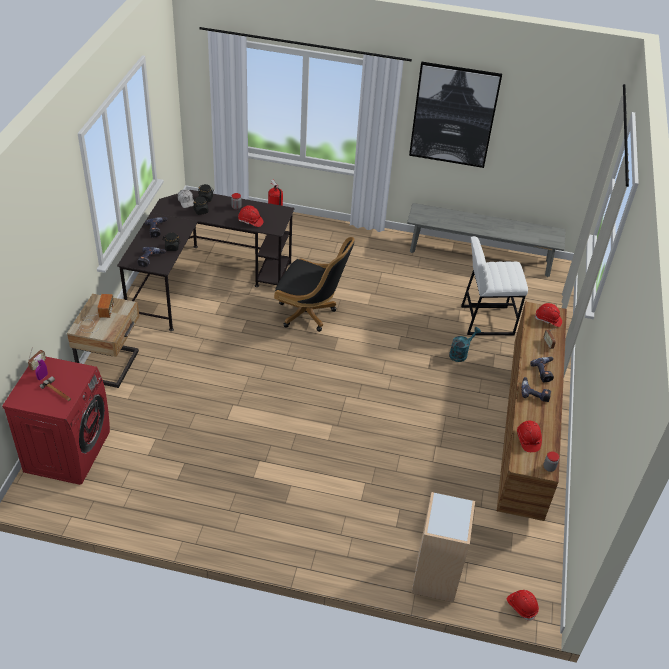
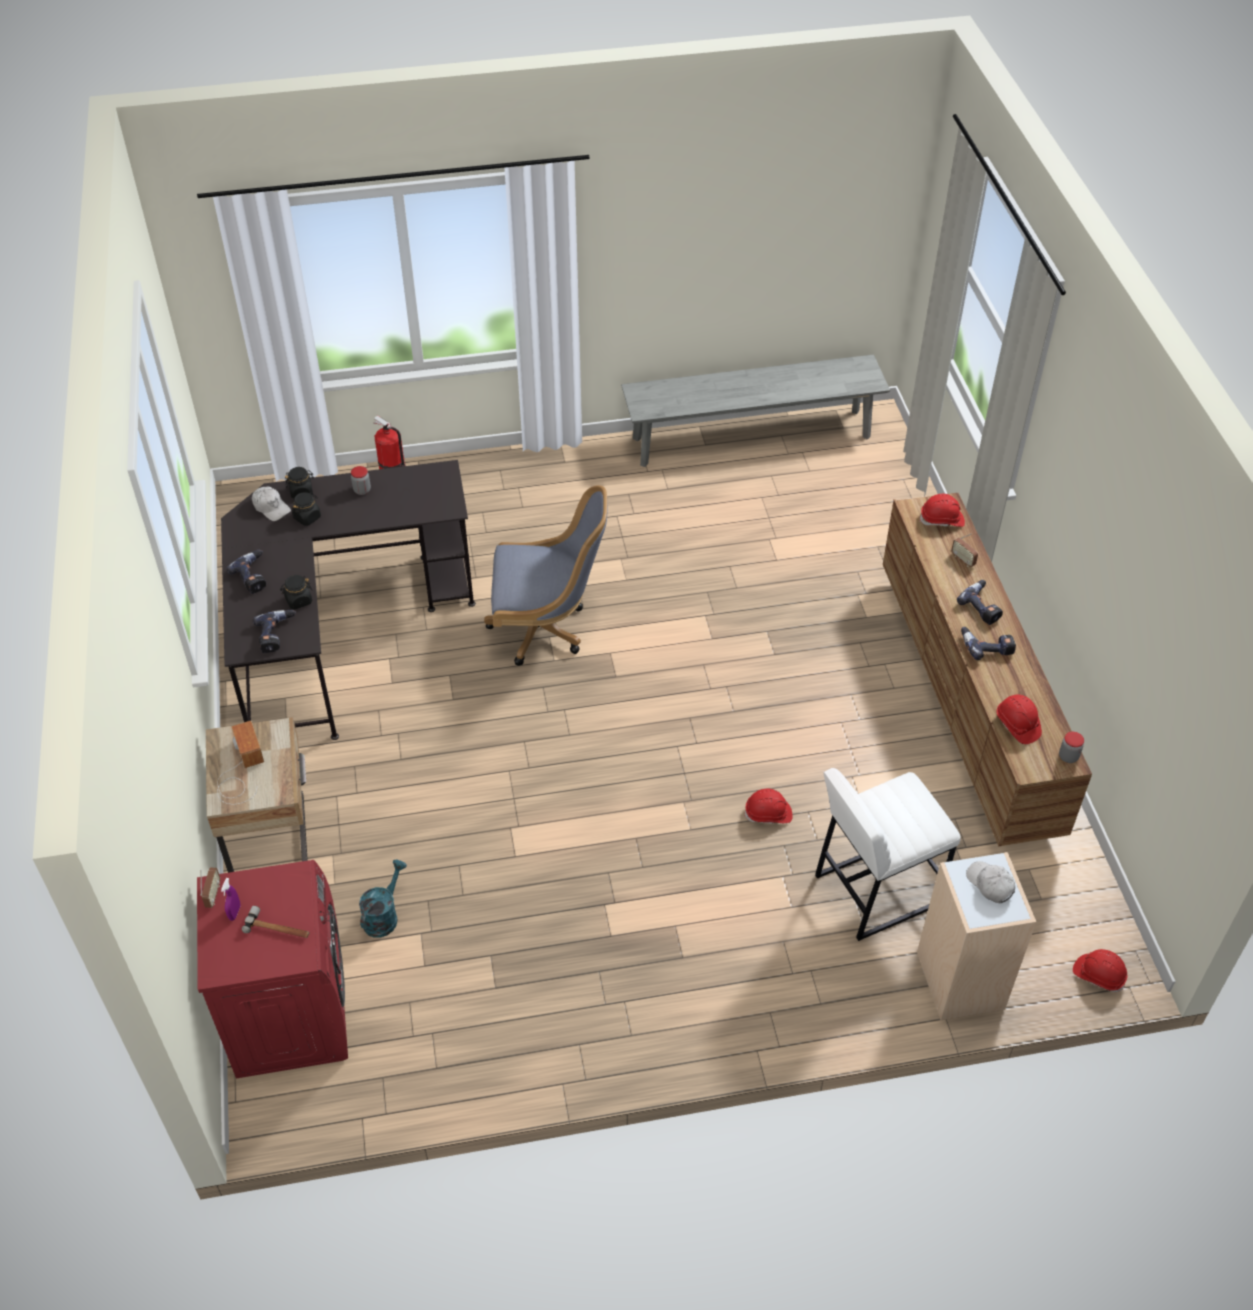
camera: 20 degrees left, 5 degrees up
red hard hat [238,205,264,227] -> red hard hat moved to [744,788,793,824]
black office chair [274,237,355,332] -> blue office chair [484,485,607,666]
picture [409,62,502,168] -> none
turquoise watering can [449,327,481,362] -> turquoise watering can moved to [359,859,407,938]
white stool [461,236,528,335] -> white stool moved to [815,768,961,941]
none -> white cap [966,861,1015,903]

